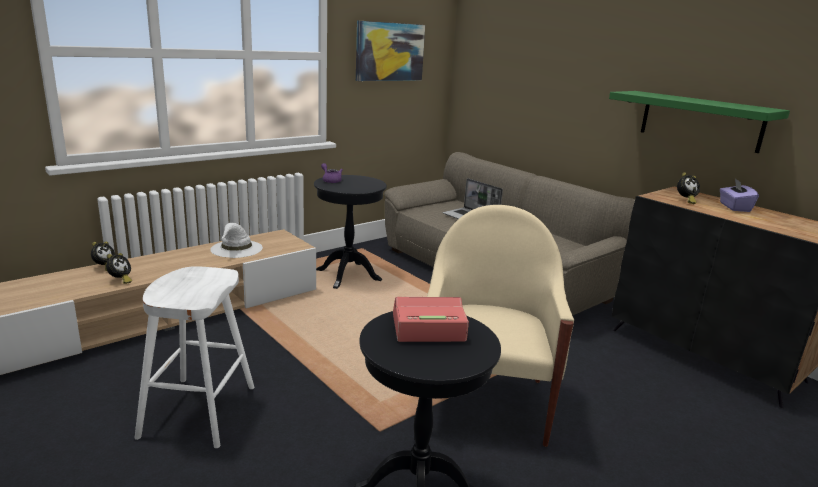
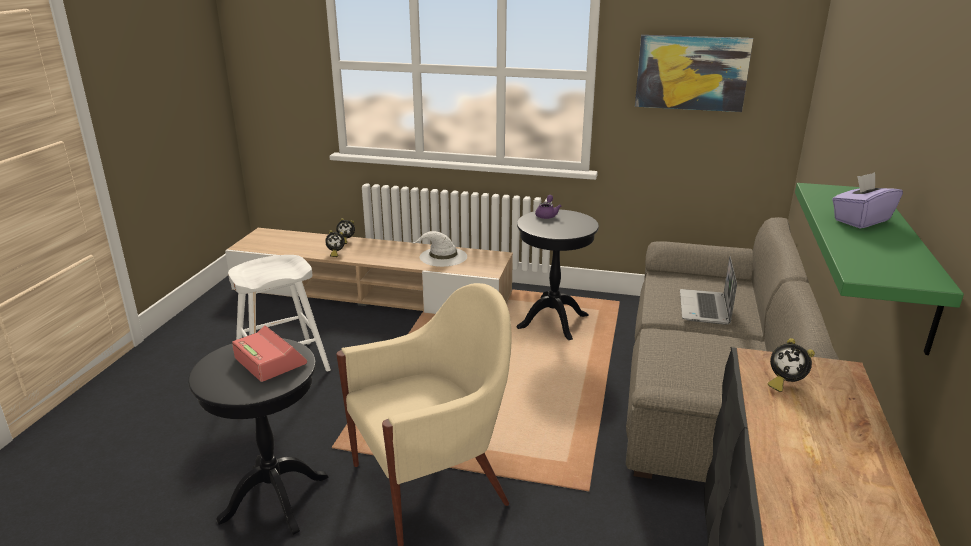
camera: 55 degrees right, 5 degrees up
purple tissue box [720,179,759,212] -> purple tissue box moved to [832,172,903,228]

